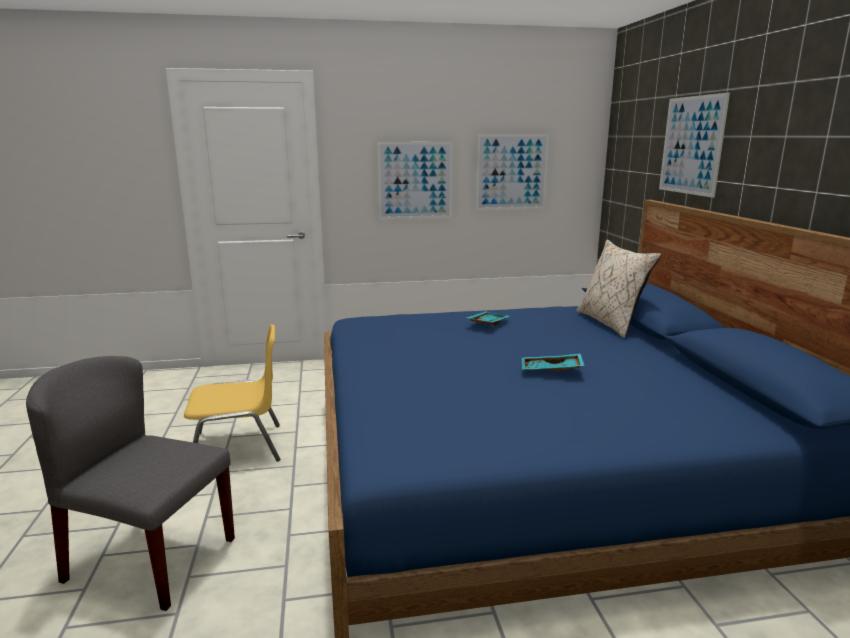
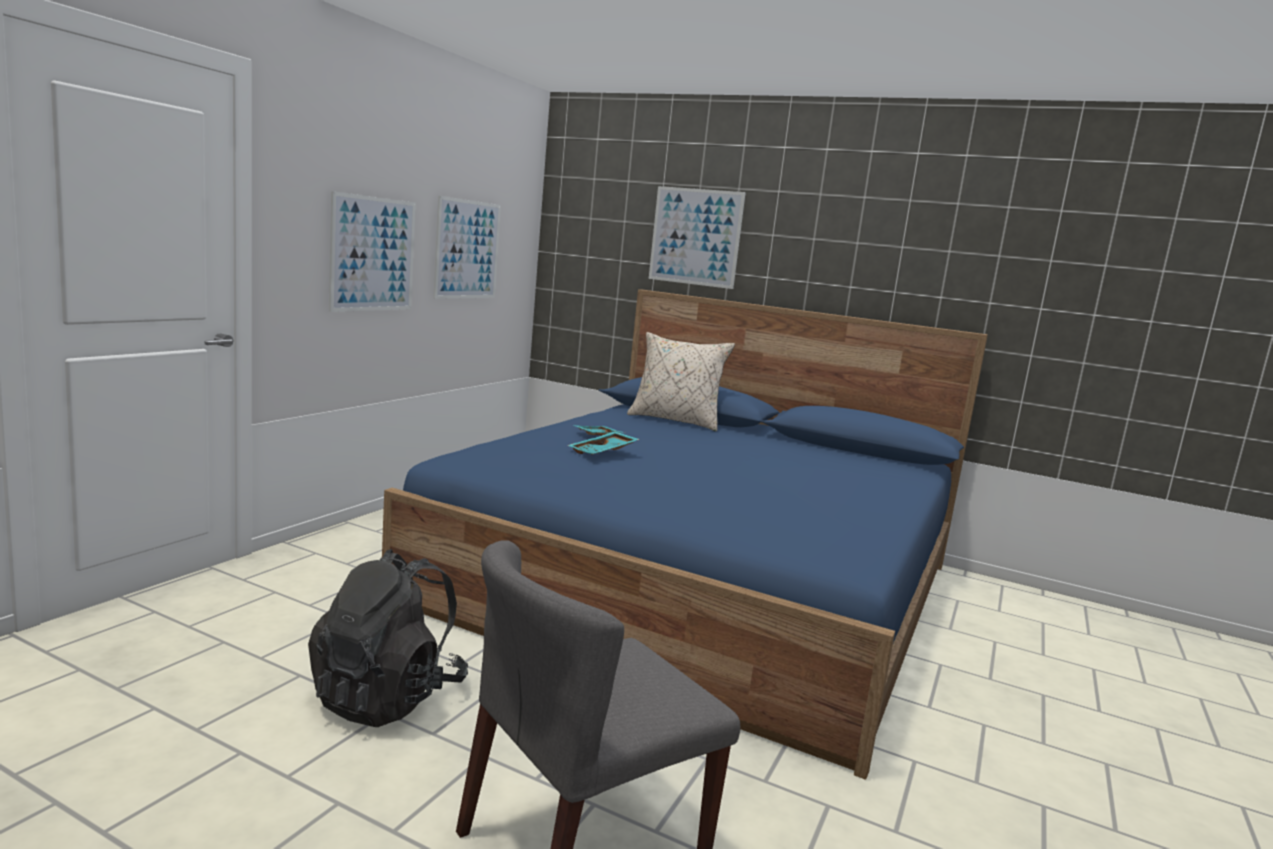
camera: 55 degrees left, 5 degrees down
yellow chair [184,324,280,461] -> black backpack [308,549,468,727]
turquoise tray [522,354,585,371] -> turquoise tray moved to [567,431,639,455]

